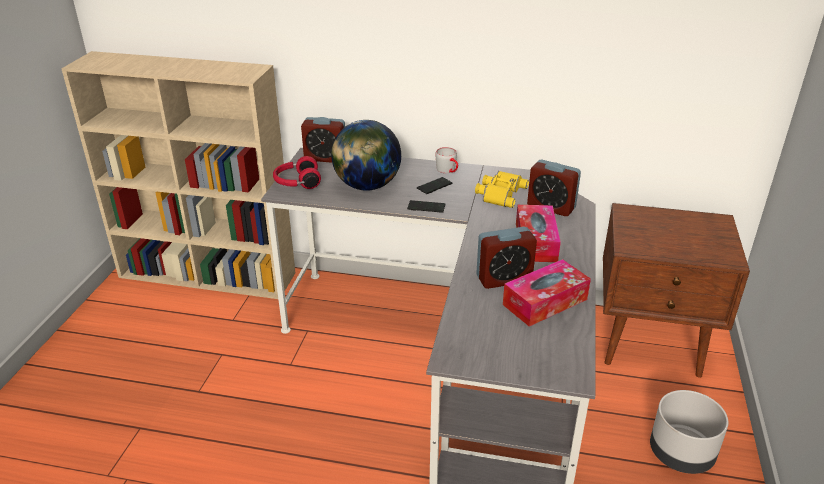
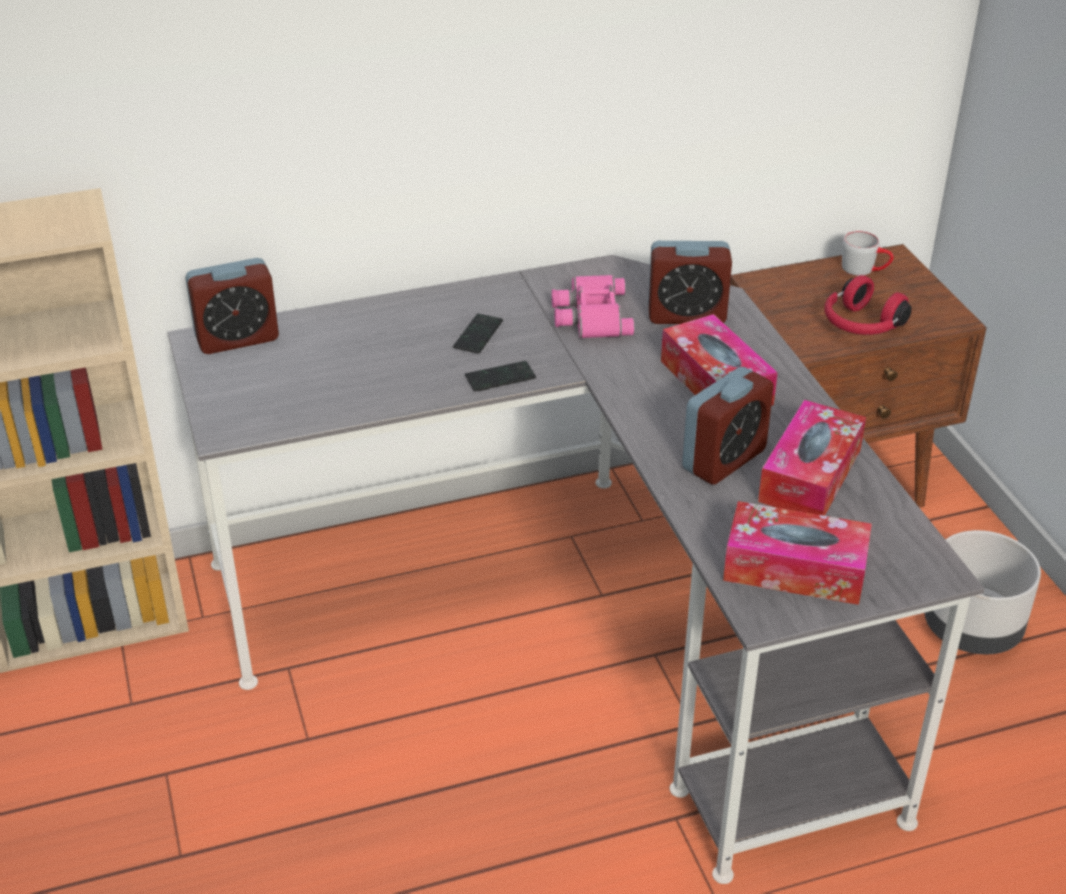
camera: 30 degrees left, 5 degrees up
red headphones [273,156,321,189] -> red headphones moved to [825,275,912,335]
globe [331,120,401,191] -> none
grey mug [435,147,458,173] -> grey mug moved to [842,231,894,276]
yellow binoculars [475,171,529,208] -> pink binoculars [552,275,635,338]
none -> tissue box [723,501,872,605]

